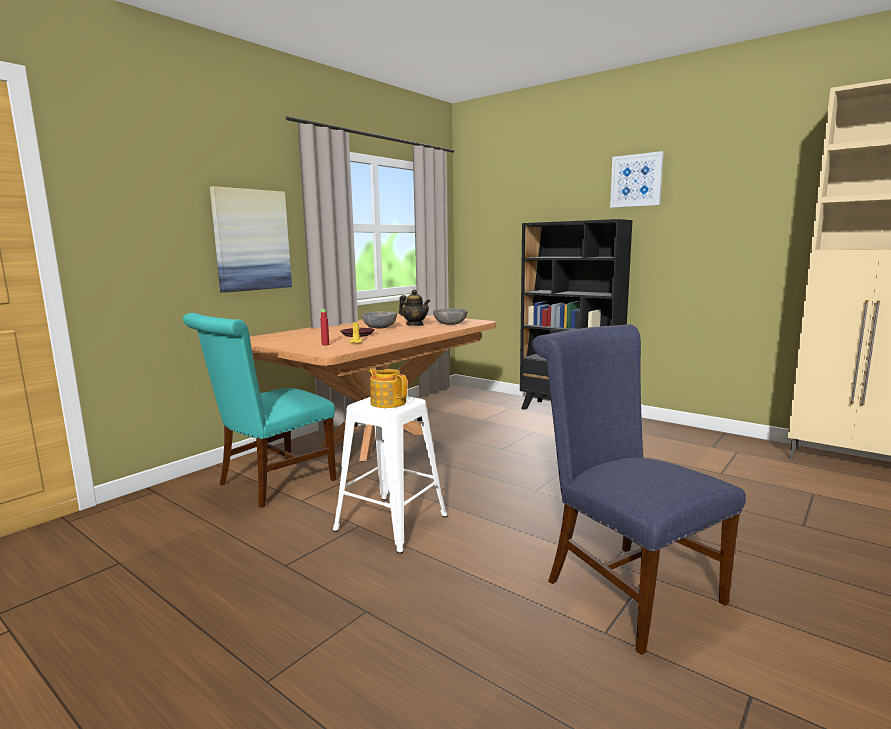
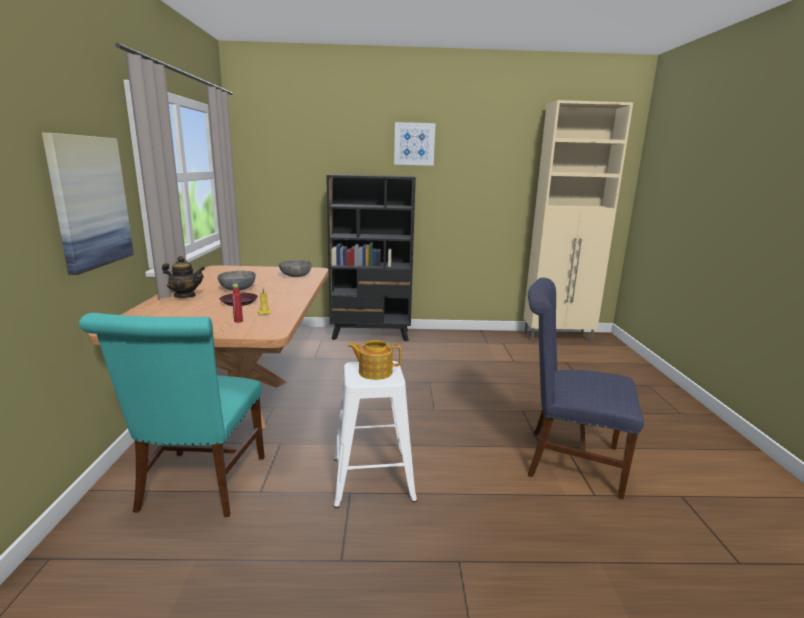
camera: 40 degrees left, 5 degrees up
teapot [399,289,430,326] -> teapot moved to [162,256,205,298]

